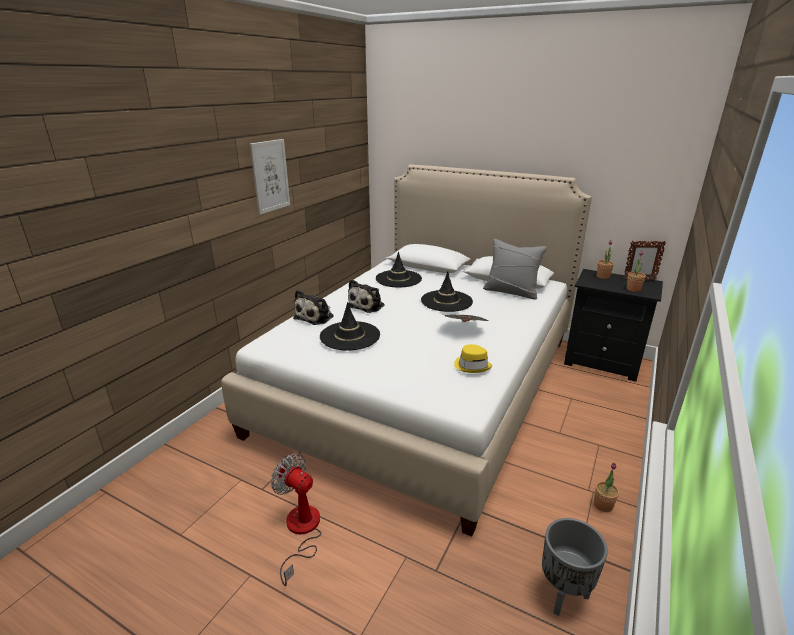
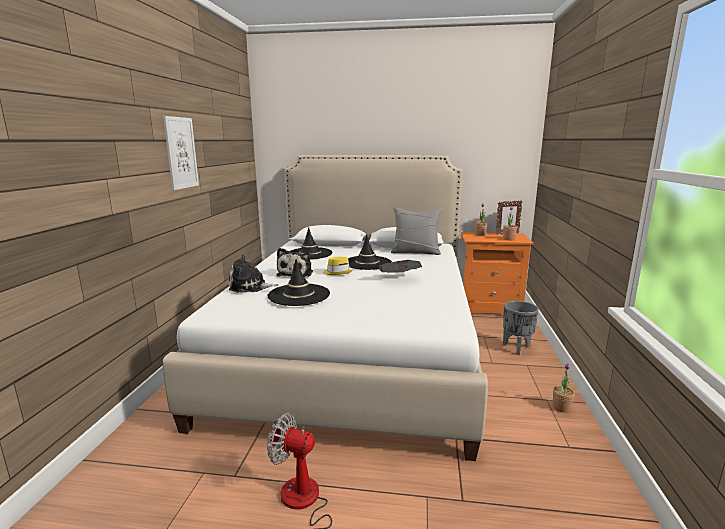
camera: 20 degrees left, 10 degrees down
plush toy [293,290,334,325] -> plush toy turned 75 degrees clockwise [228,254,279,293]
yellow hat [454,344,492,373] -> yellow hat moved to [323,257,353,275]
grey planter [542,518,608,616] -> grey planter moved to [503,301,539,355]
black nightstand [564,269,663,382] -> orange nightstand [461,232,534,314]

